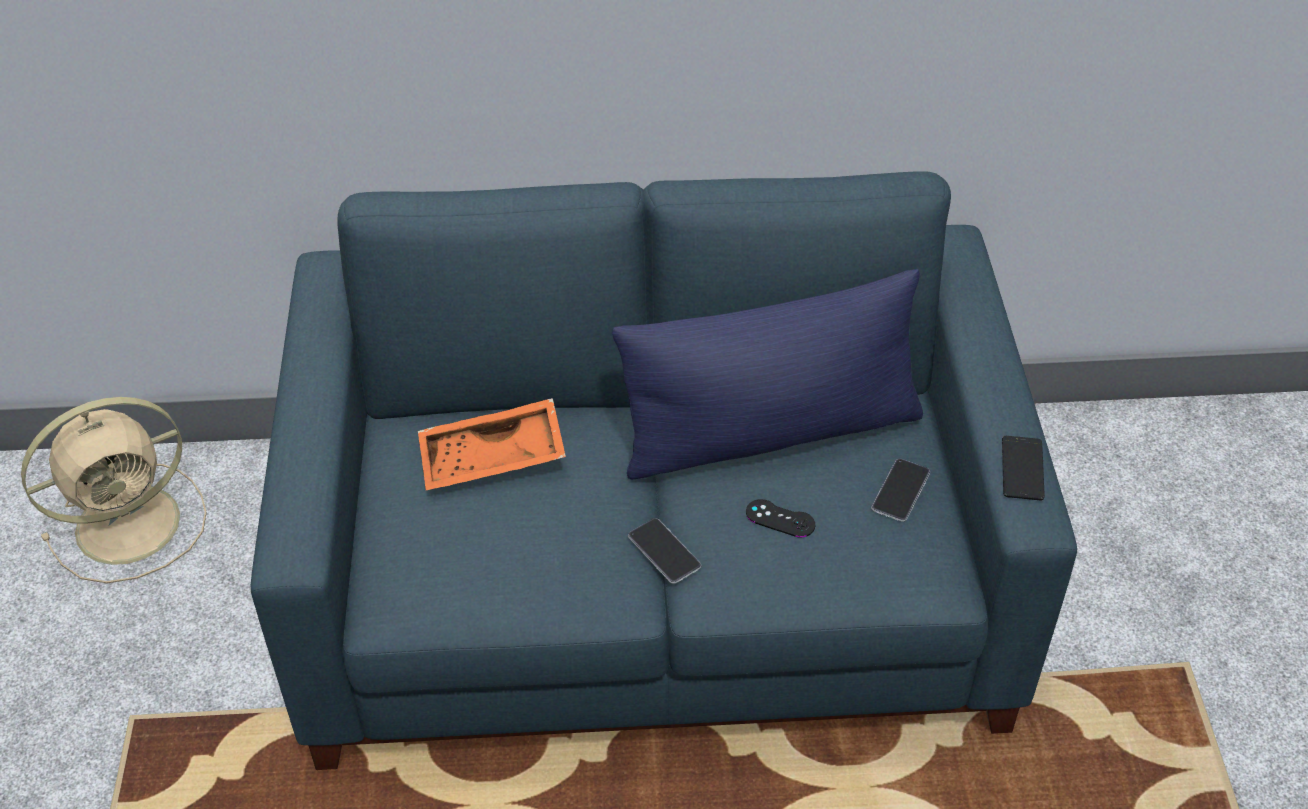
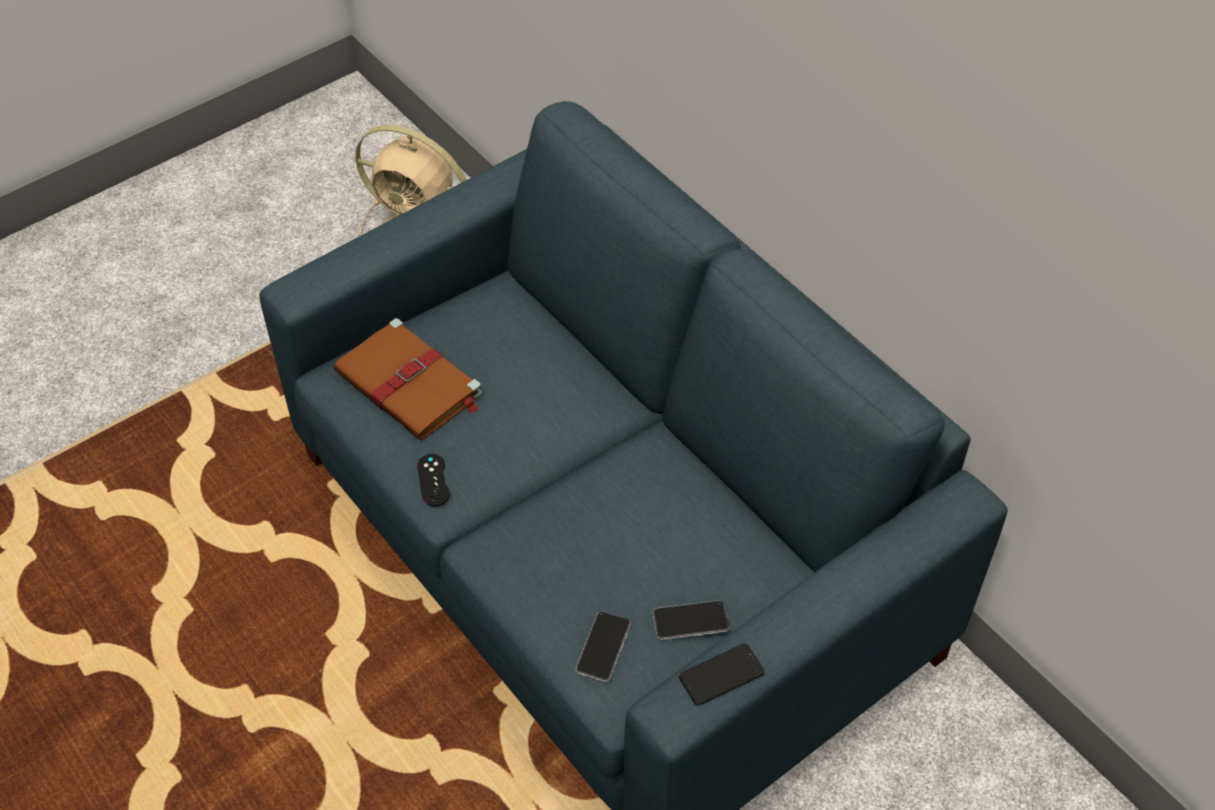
camera: 55 degrees right, 5 degrees up
orange tray [418,398,566,490] -> none
blue pillow [612,269,923,480] -> none
phone [628,518,701,584] -> phone moved to [575,611,631,682]
black game controller [746,499,815,537] -> black game controller moved to [417,454,450,506]
none -> brown book [333,318,482,440]

